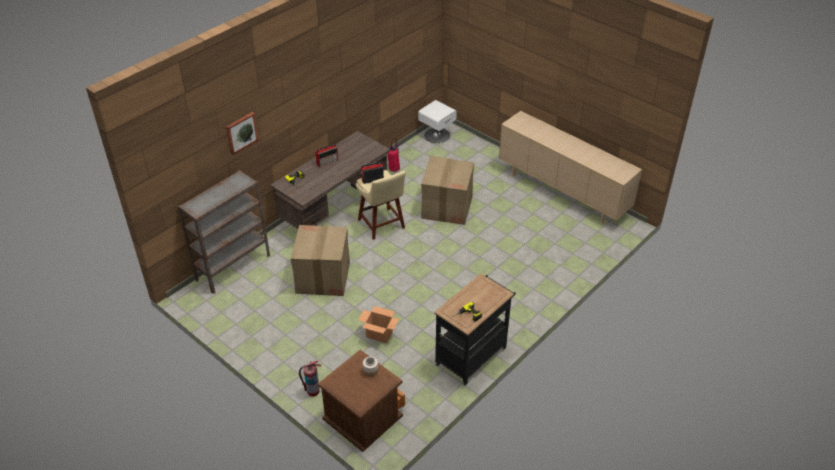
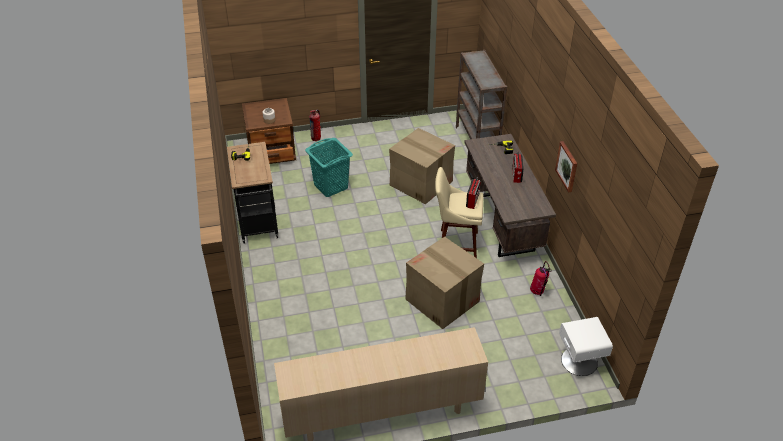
camera: 125 degrees right, 0 degrees up
picture [226,112,259,155] -> picture moved to [555,141,577,193]
cardboard box [358,306,399,343] -> turquoise laundry basket [305,138,353,197]

